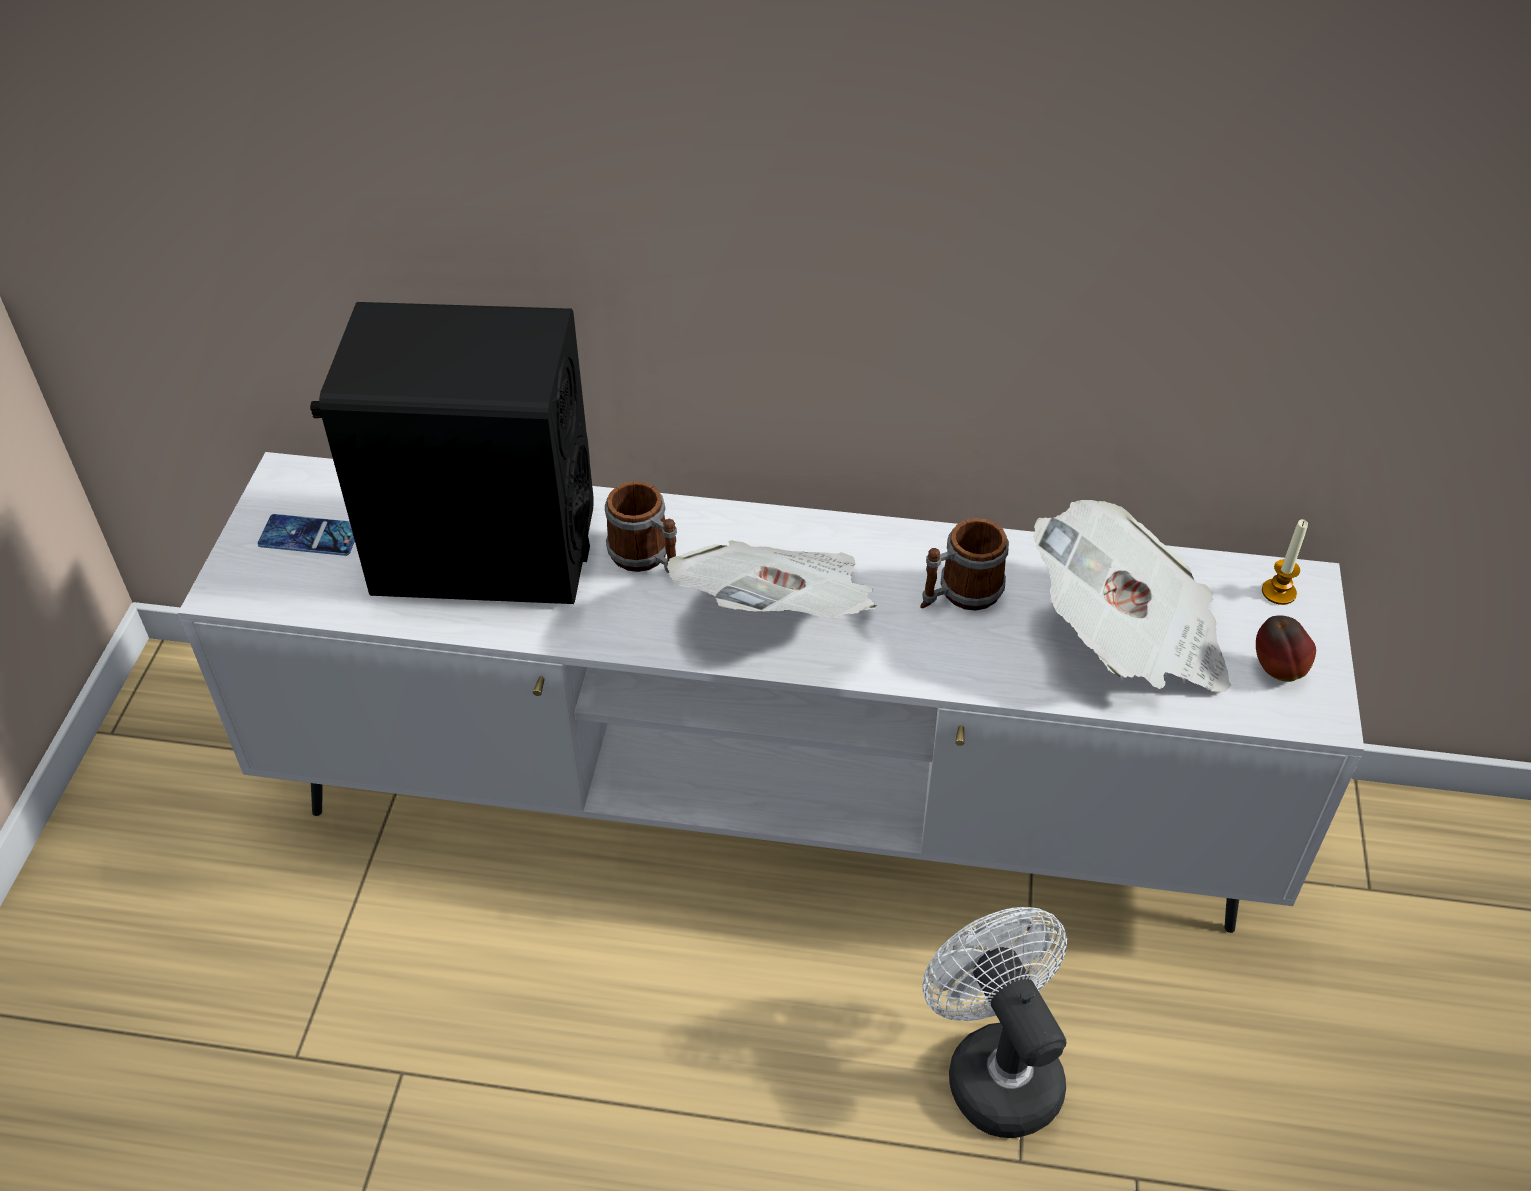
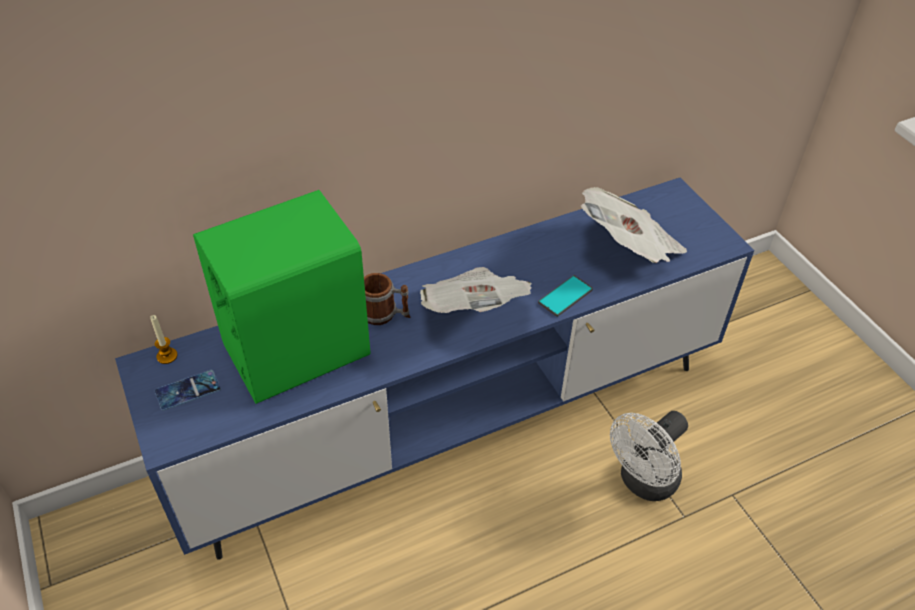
camera: 35 degrees left, 0 degrees up
white tv stand [178,452,1364,933] -> blue tv stand [115,178,754,560]
black speaker [310,302,594,604] -> green speaker [193,190,371,404]
mug [920,518,1009,611] -> none
white fan [923,907,1067,1138] -> white fan turned 75 degrees counterclockwise [610,411,688,501]
apple [1256,615,1316,682] -> none
candle [1262,519,1308,605] -> candle moved to [150,315,177,364]
none -> phone [538,275,593,317]

